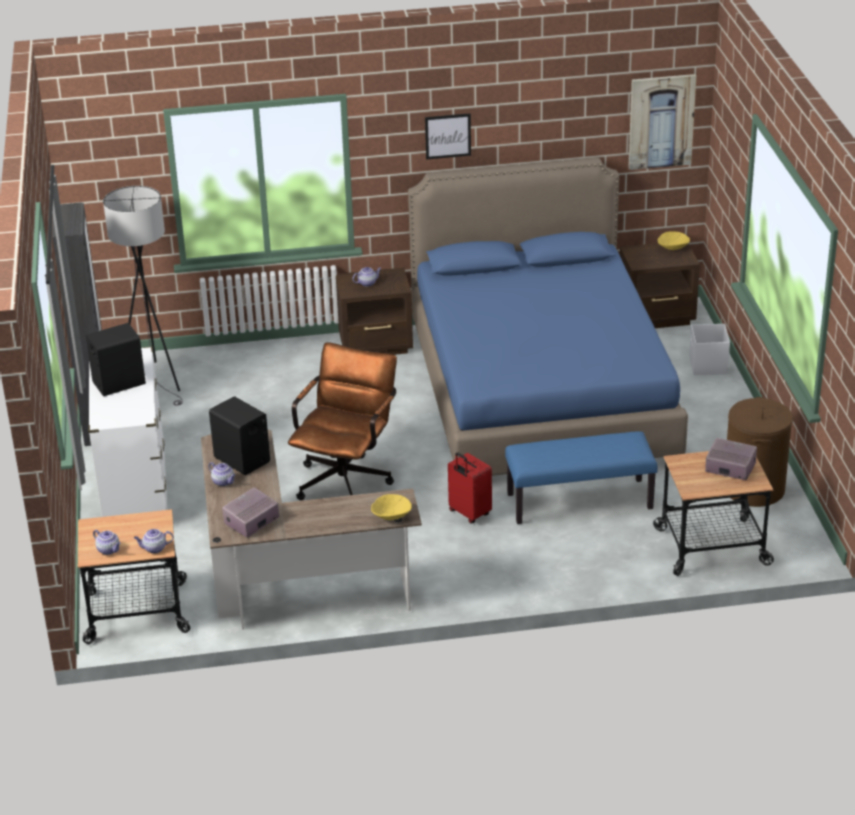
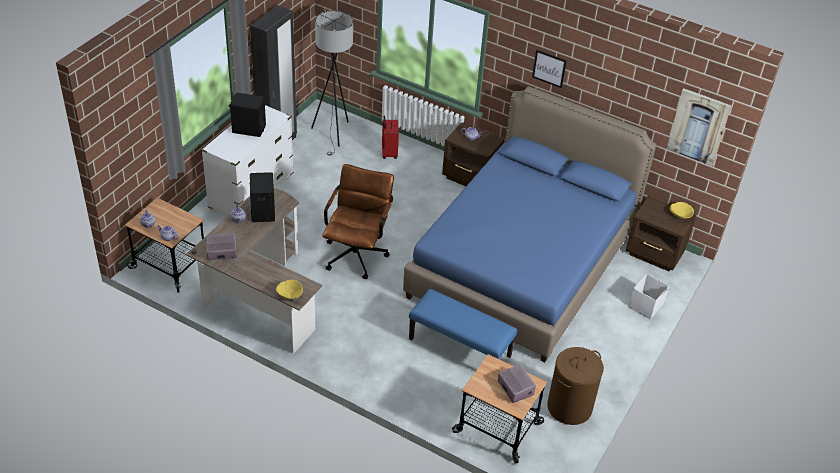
camera: 35 degrees right, 10 degrees up
brown office chair [288,342,397,500] -> brown office chair turned 45 degrees counterclockwise [322,164,394,279]
red suitcase [448,452,492,523] -> red suitcase moved to [382,115,399,159]

